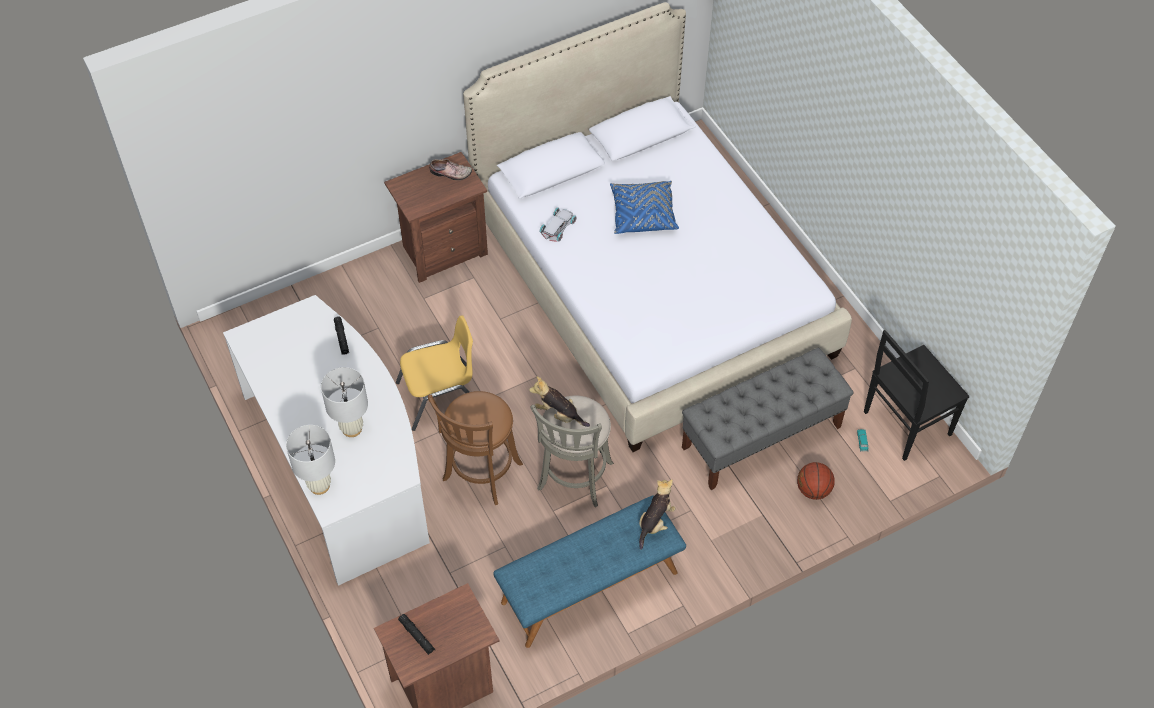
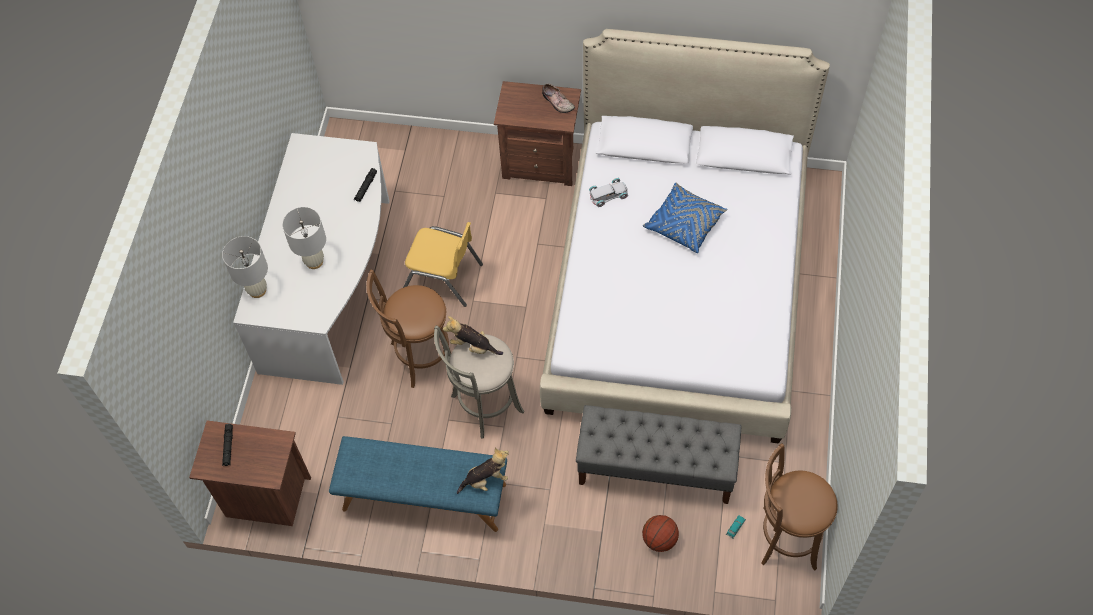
camera: 40 degrees right, 5 degrees up
plush toy [529,376,590,427] -> plush toy turned 45 degrees counterclockwise [443,316,503,355]
black chair [864,330,969,461] -> brown stool [761,443,837,571]

